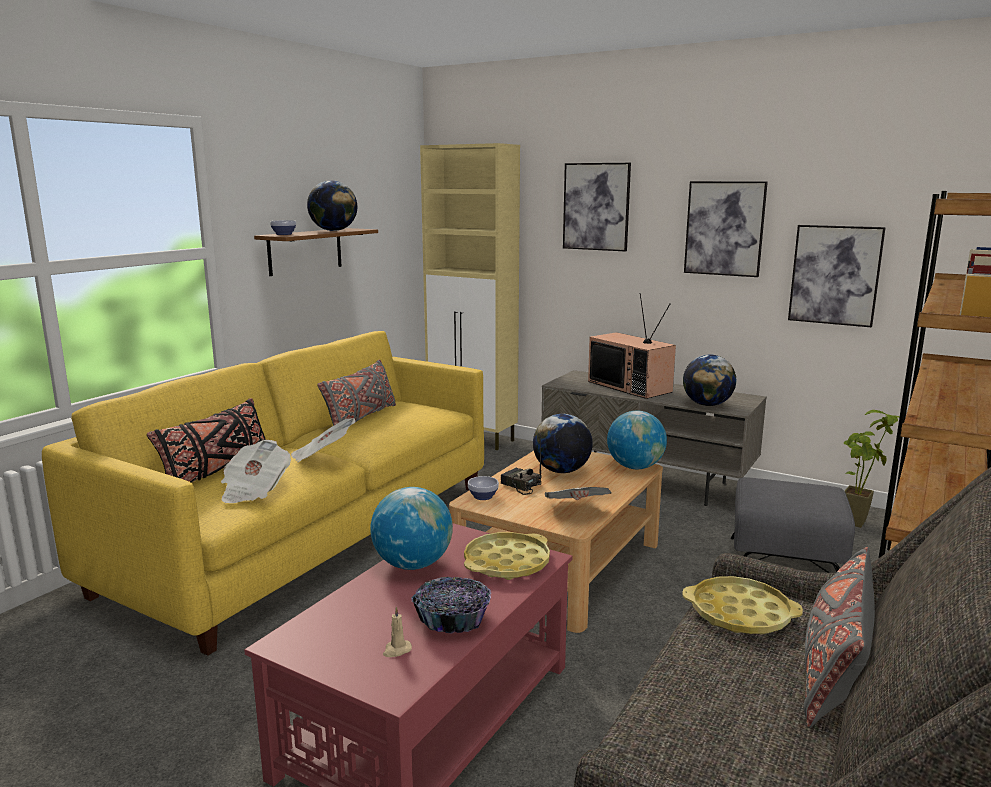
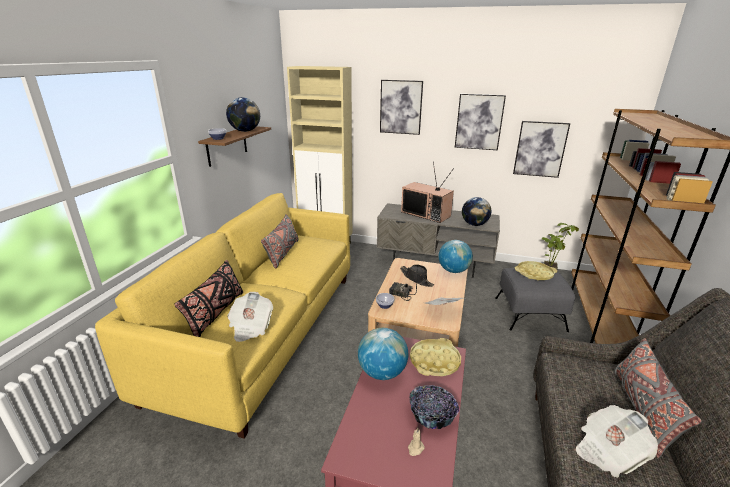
camera: 15 degrees left, 10 degrees up
newspaper [291,418,356,462] -> newspaper moved to [575,405,658,478]
globe [533,414,593,473] -> black hat [400,264,434,287]
yellow tray [682,576,803,635] -> yellow tray moved to [515,261,557,281]

